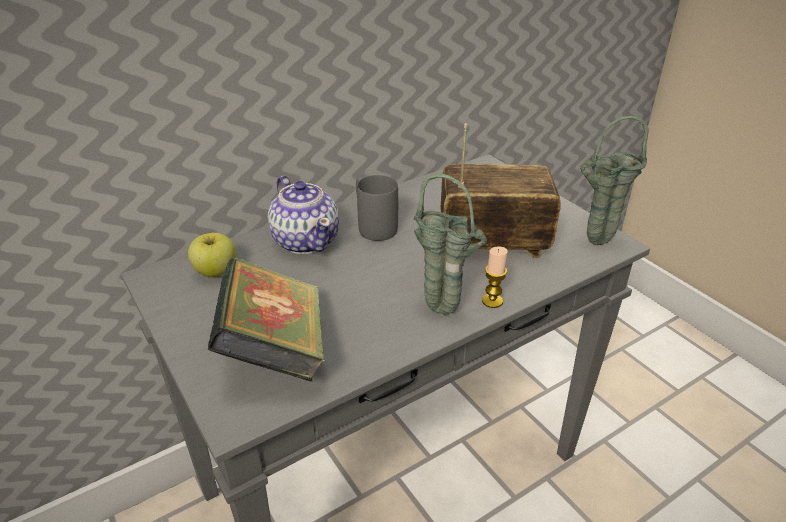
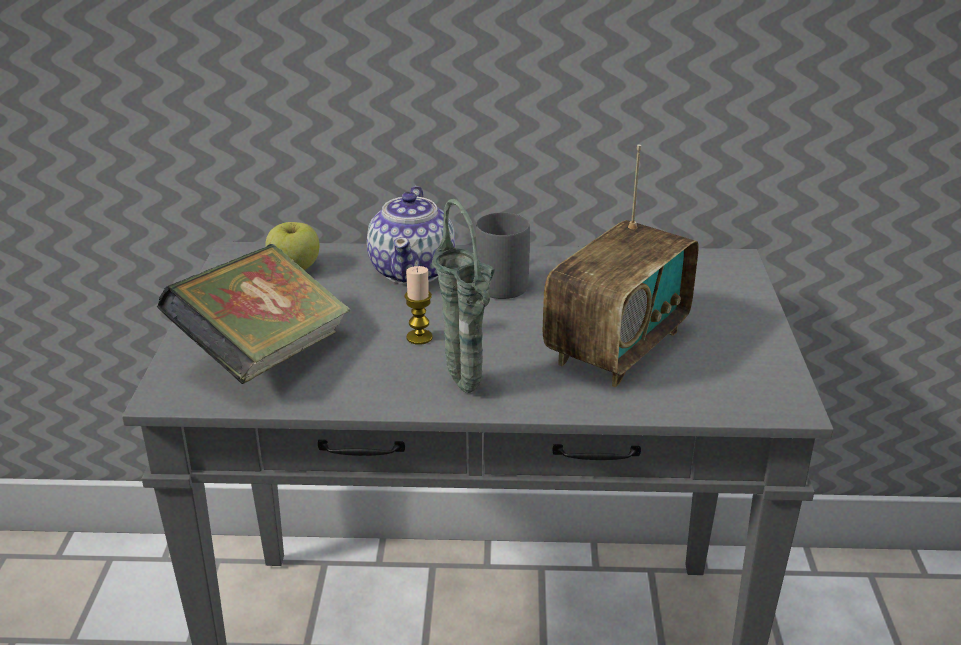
camera: 35 degrees right, 5 degrees down
radio [441,123,561,258] -> radio turned 90 degrees clockwise [543,145,699,388]
candle [482,246,508,308] -> candle moved to [405,266,433,345]
green vase [580,116,649,245] -> none

